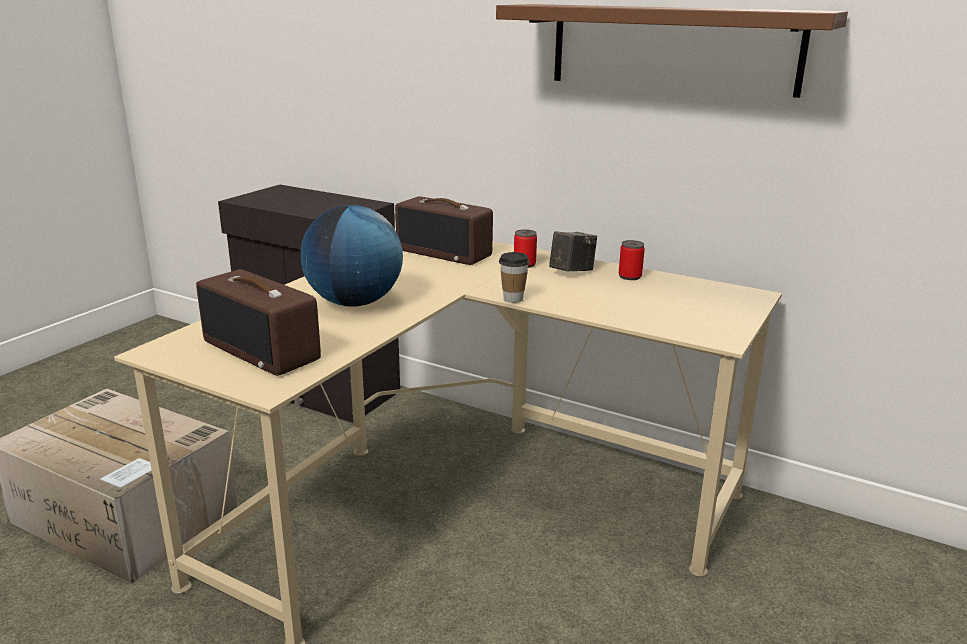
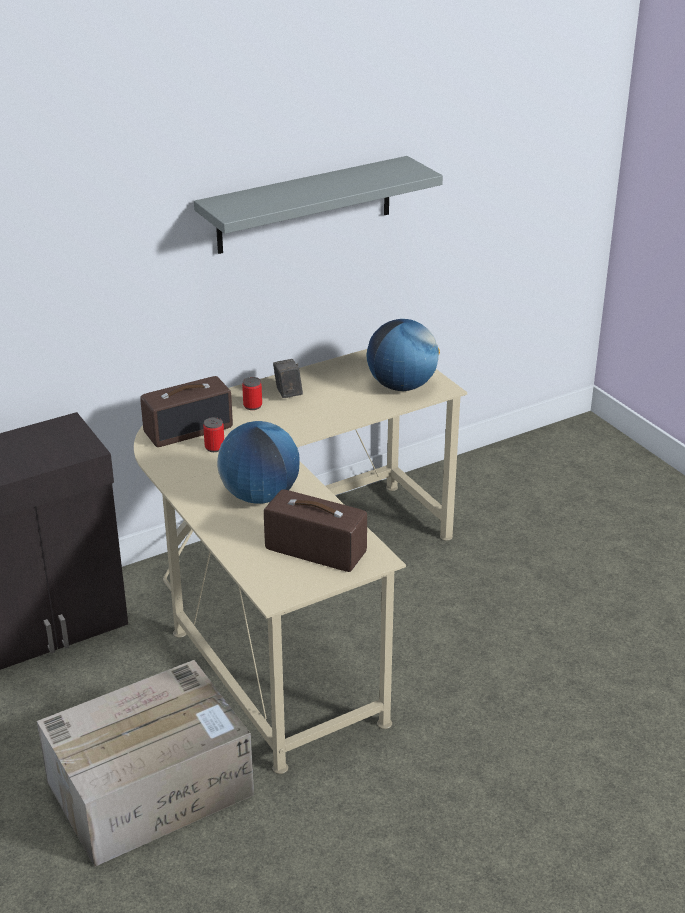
camera: 60 degrees left, 10 degrees up
radio [196,269,321,376] -> radio turned 135 degrees counterclockwise [264,489,367,572]
brown shelf [496,4,848,98] -> grey shelf [194,156,443,254]
cup [499,252,530,303] -> none
can [619,240,645,280] -> can moved to [203,417,224,452]
none -> globe [367,319,440,391]

